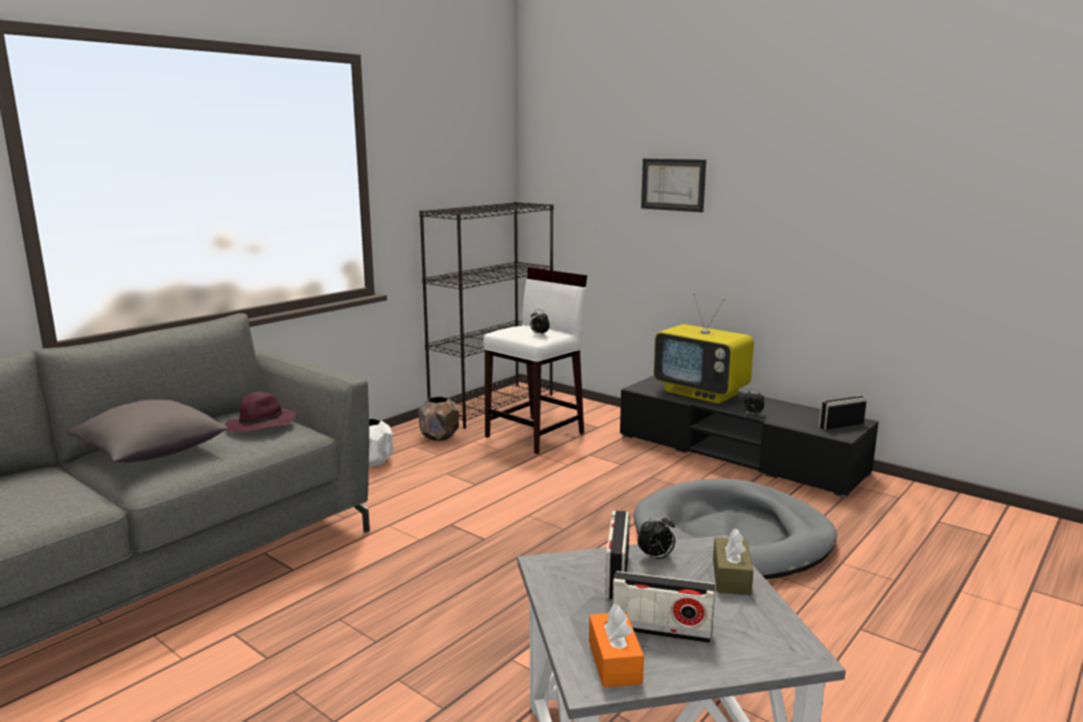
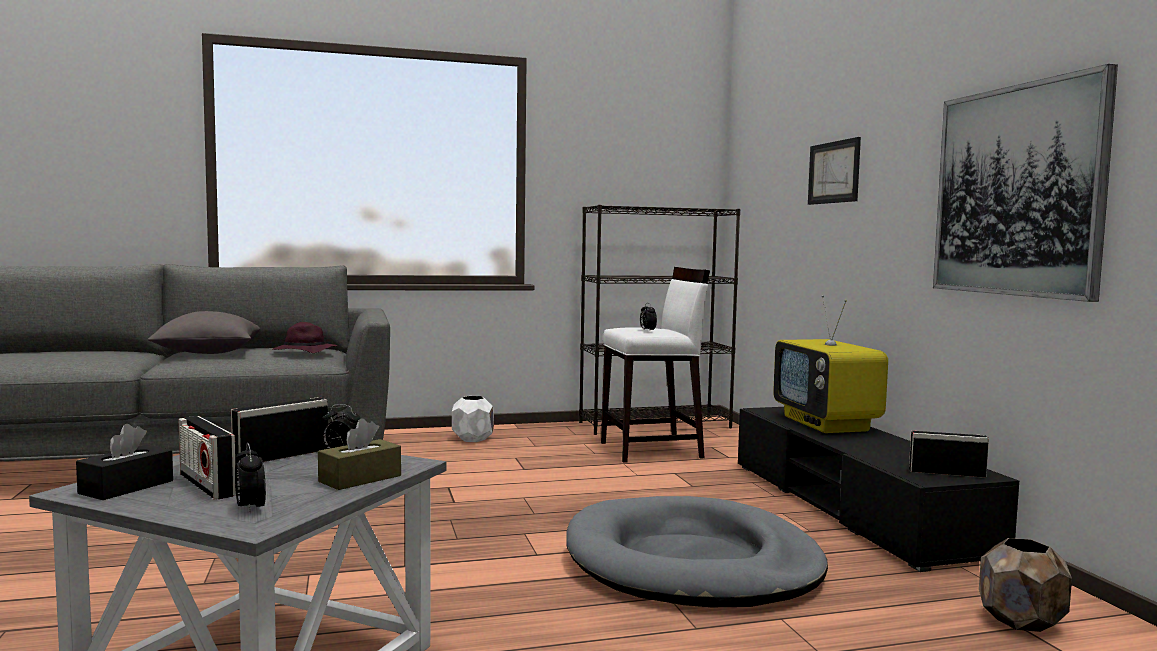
camera: 35 degrees right, 10 degrees down
brown planter [418,396,459,441] -> brown planter moved to [979,538,1072,632]
orange tissue box [589,603,644,688] -> black tissue box [76,424,173,500]
alarm clock [744,389,765,416] -> alarm clock moved to [235,443,266,514]
none -> picture [933,64,1118,302]

